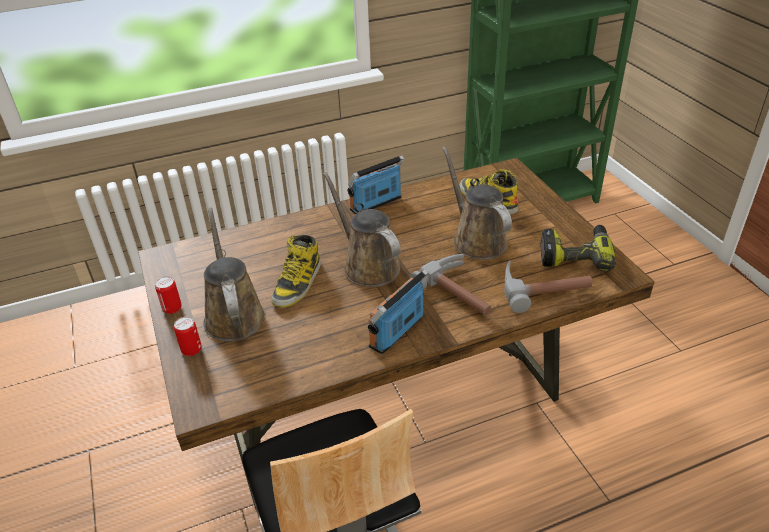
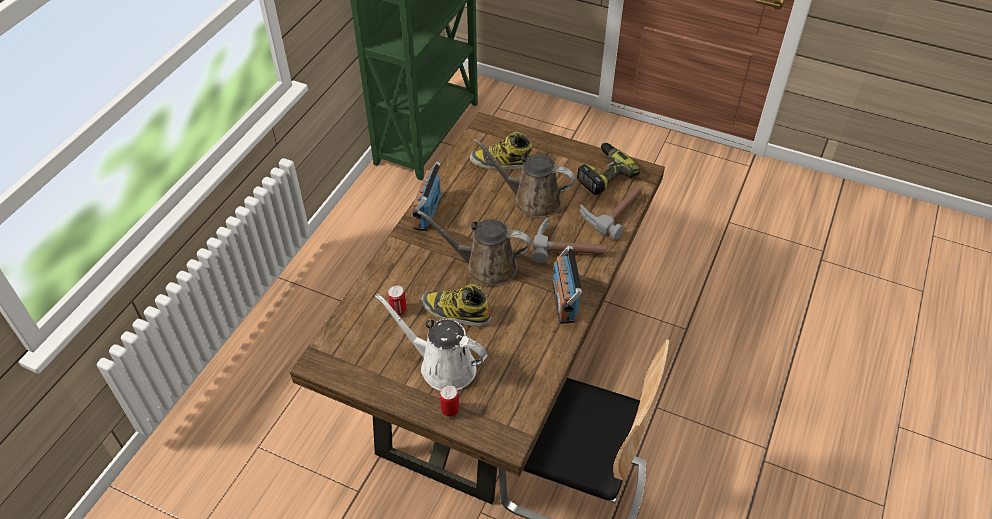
camera: 45 degrees left, 10 degrees up
can [155,276,182,314] -> can moved to [388,285,407,315]
brown watering can [203,208,266,341] -> white watering can [375,293,487,391]
boot [272,235,321,308] -> boot turned 135 degrees clockwise [421,284,492,327]

